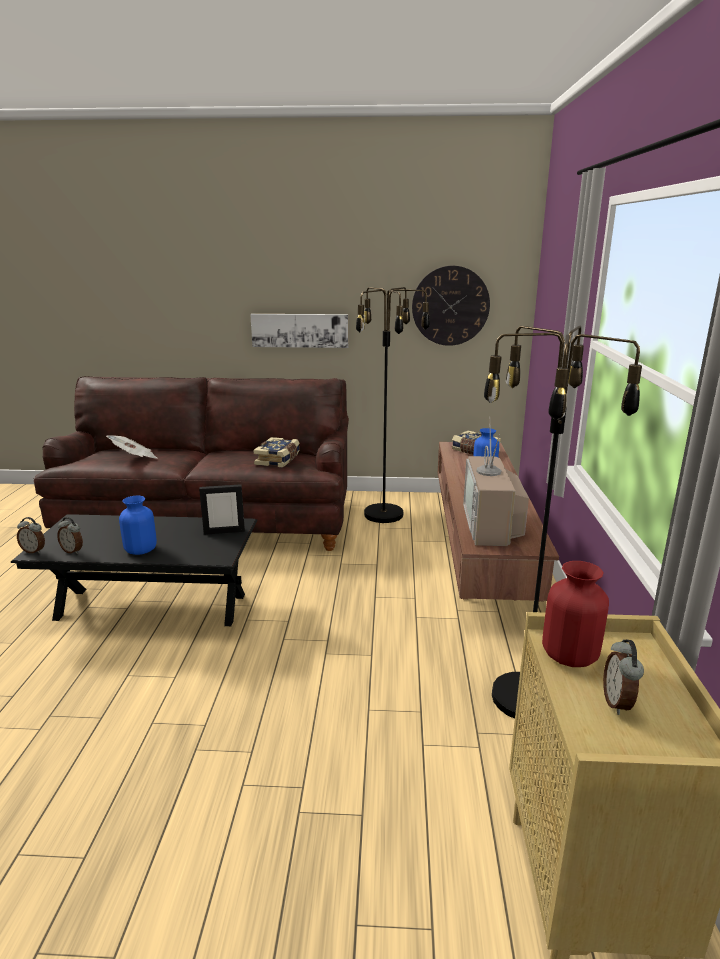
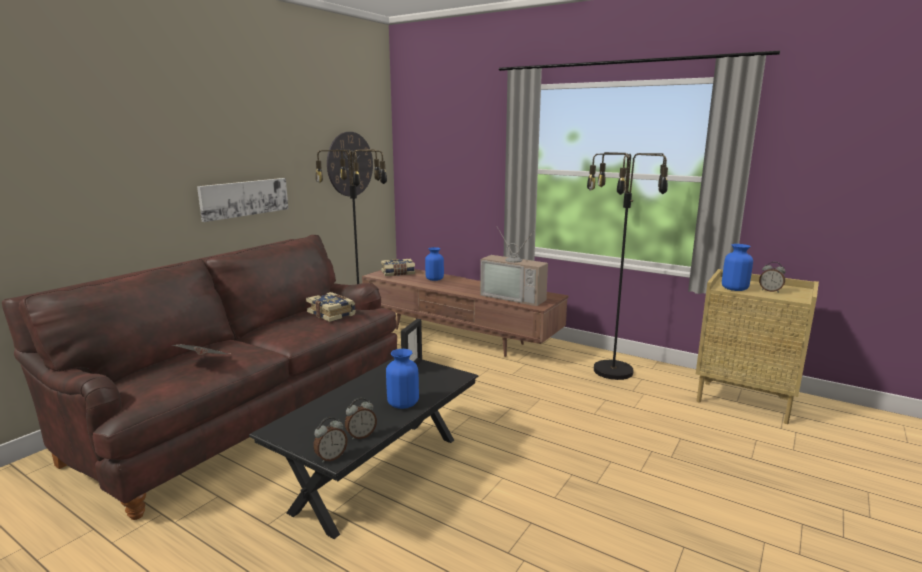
camera: 60 degrees left, 5 degrees down
red vase [542,561,609,667] -> blue vase [722,244,753,291]

